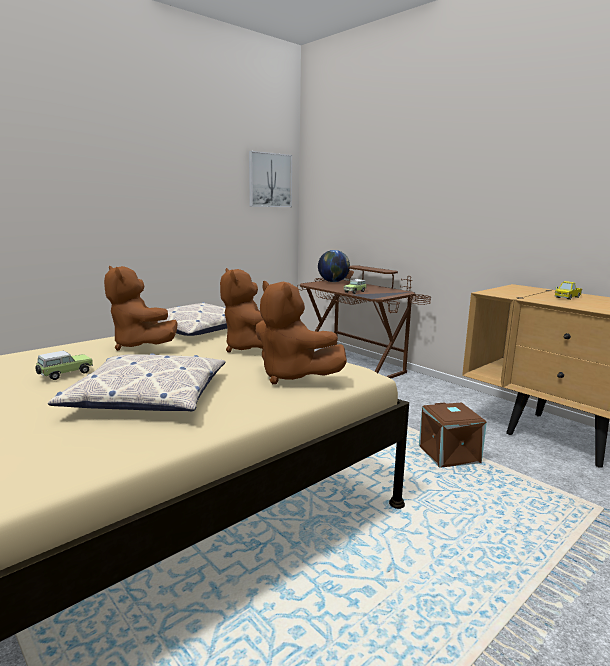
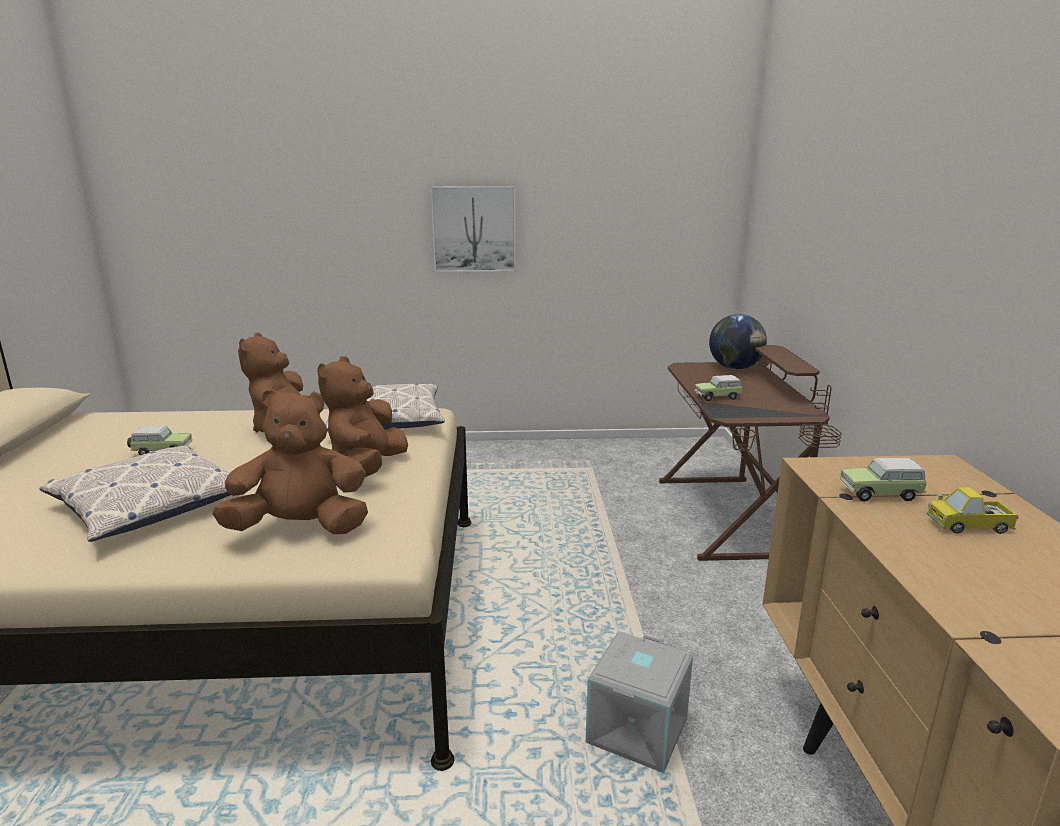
camera: 40 degrees right, 5 degrees up
picture [249,151,292,207] -> picture moved to [430,186,516,272]
brown plush toy [255,281,347,384] -> brown plush toy turned 90 degrees clockwise [213,389,368,534]
brown storage box [419,403,487,468] -> grey storage box [586,631,693,773]
none -> toy car [840,458,927,502]

